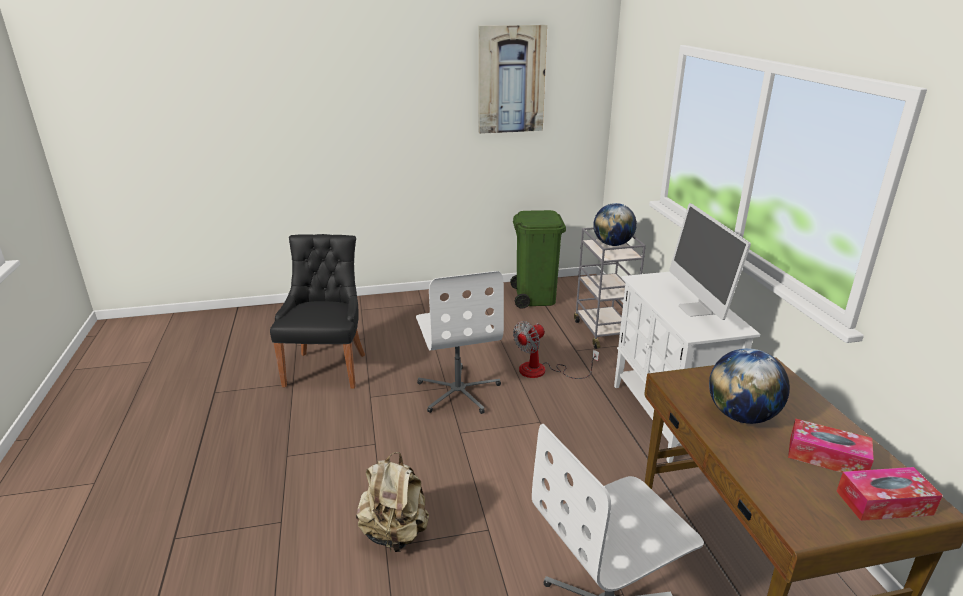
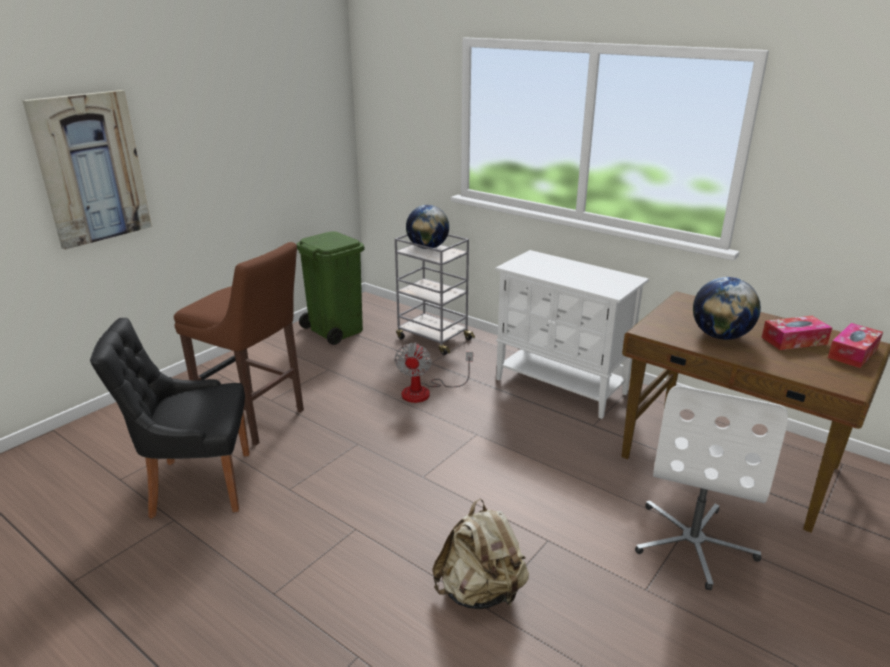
camera: 40 degrees left, 0 degrees up
black chair [270,234,365,389] -> black chair turned 60 degrees counterclockwise [90,318,249,519]
white office chair [416,271,504,414] -> none
picture [478,25,547,134] -> picture moved to [22,90,152,250]
monitor [669,203,751,320] -> none
none -> brown stool [174,242,304,445]

